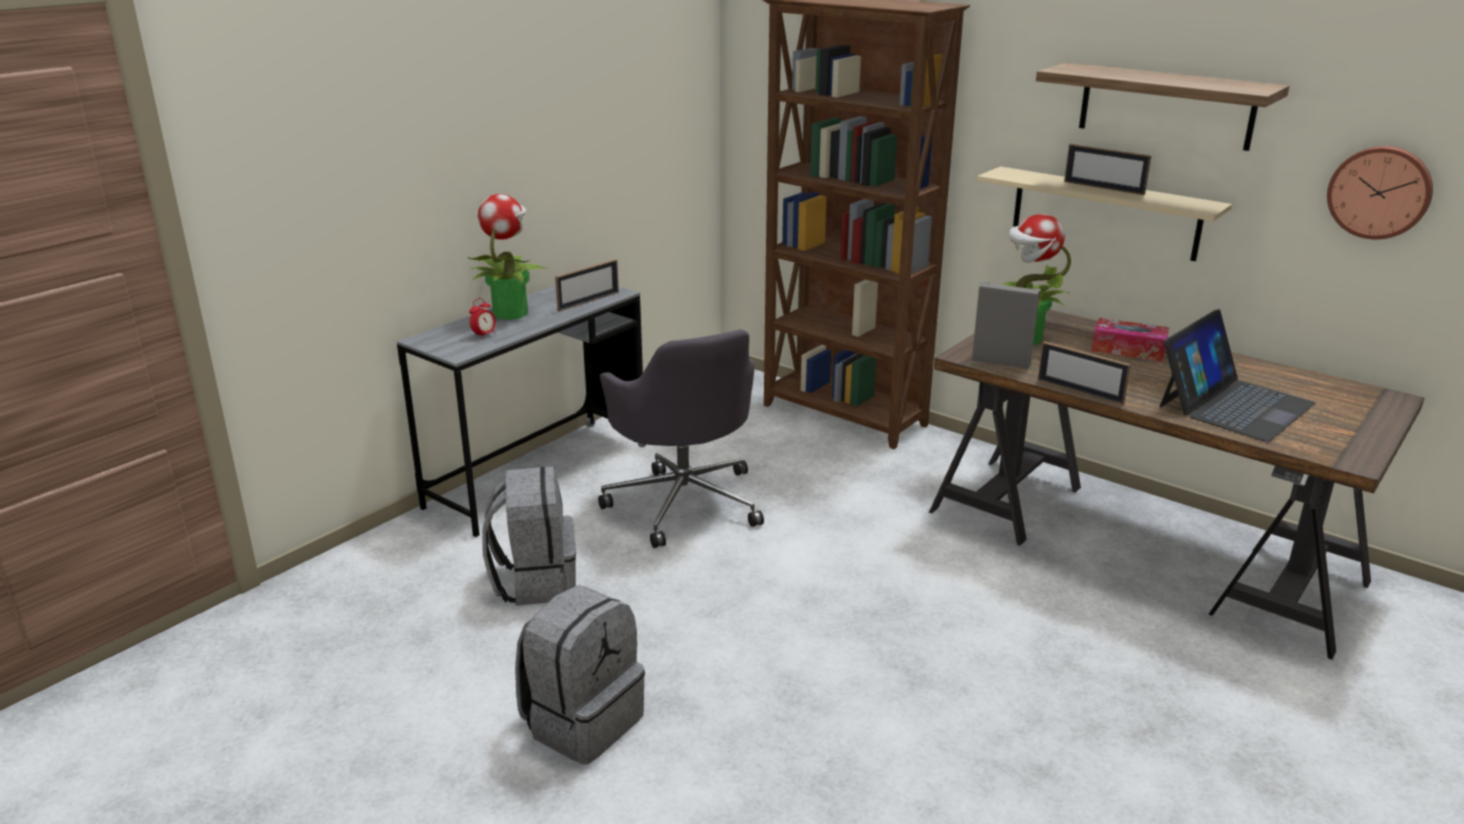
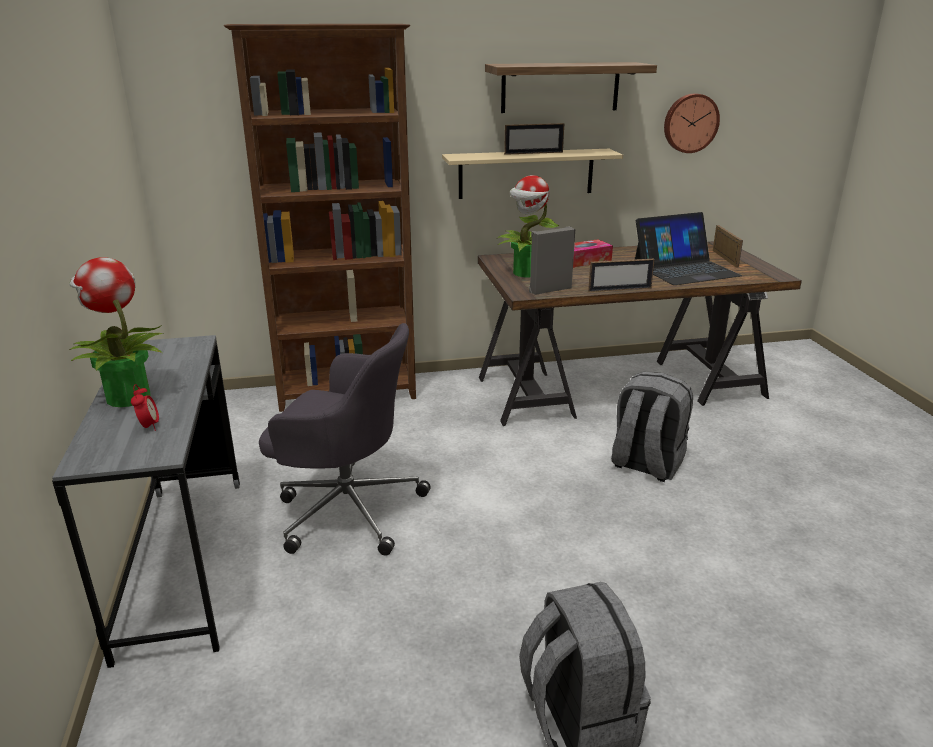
camera: 50 degrees left, 0 degrees up
grey backpack [482,467,576,606] -> grey backpack moved to [611,372,693,482]
picture frame [555,259,619,312] -> picture frame moved to [713,225,743,268]
laptop [1160,309,1316,442] -> laptop turned 75 degrees clockwise [635,212,742,285]

